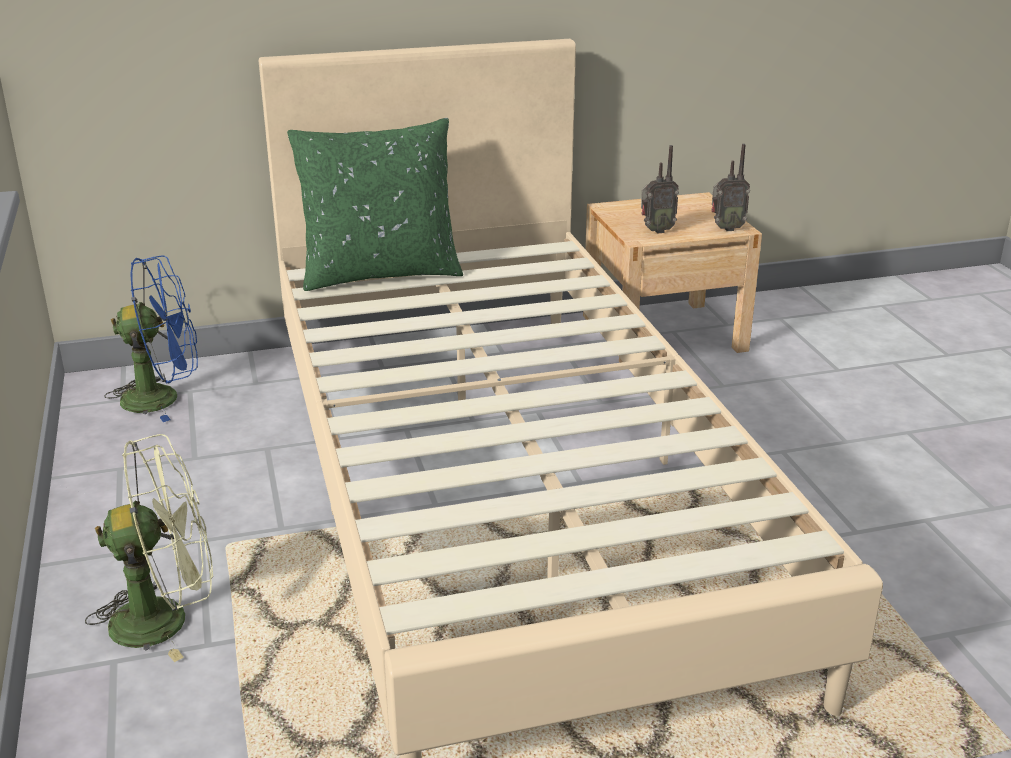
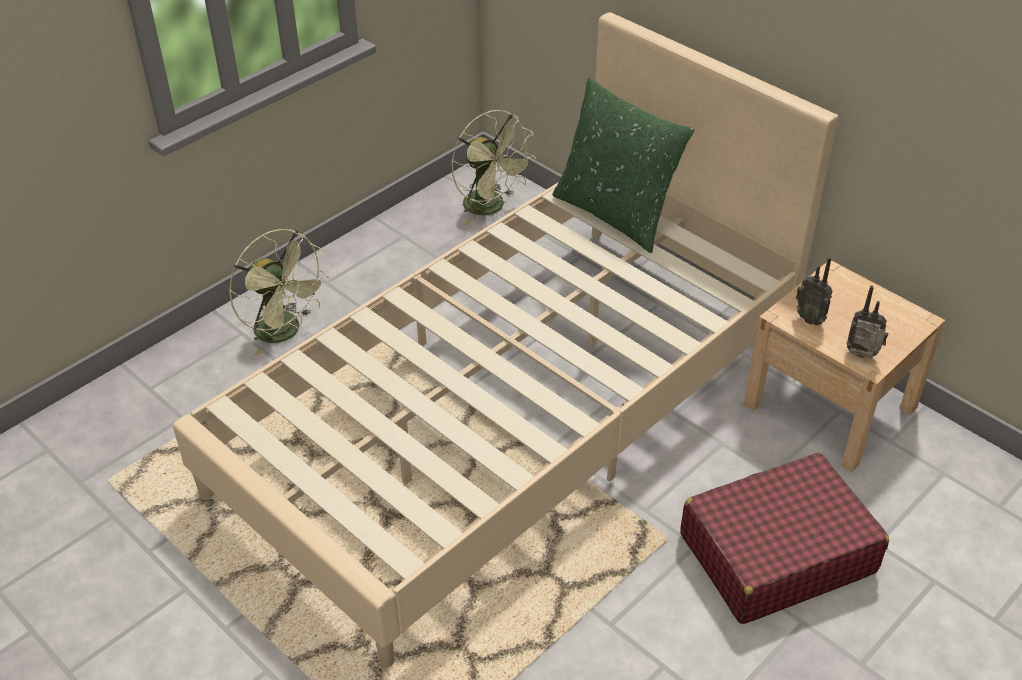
camera: 60 degrees right, 15 degrees up
blue fan [105,255,198,422] -> green fan [451,110,536,225]
radio [711,144,750,231] -> radio turned 150 degrees clockwise [846,286,889,359]
none -> red suitcase [680,453,889,624]

